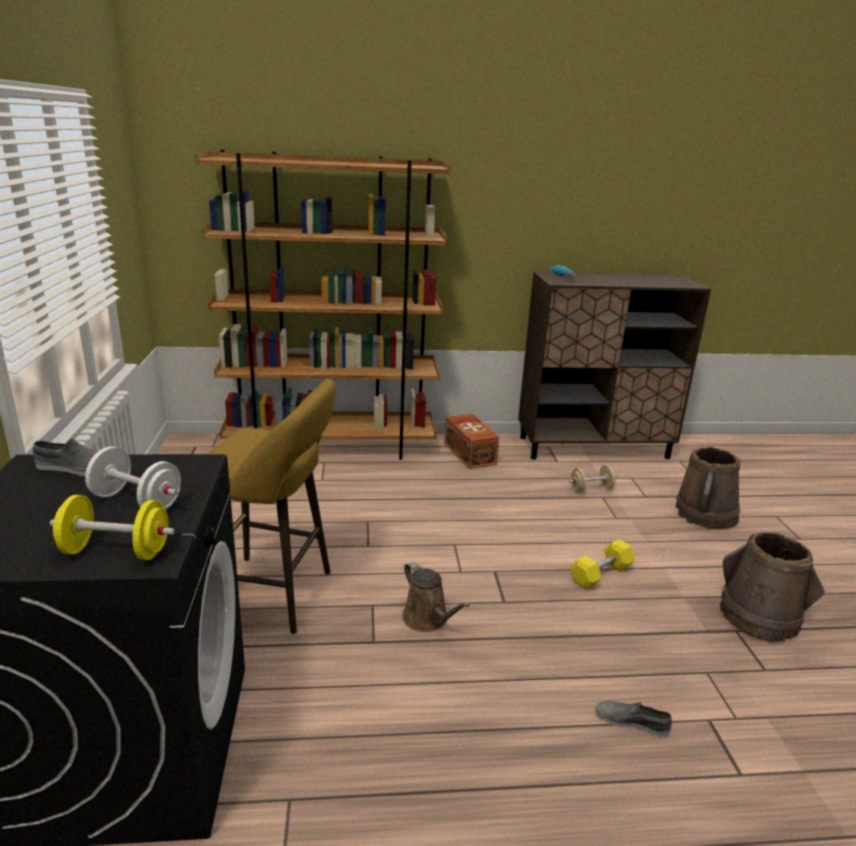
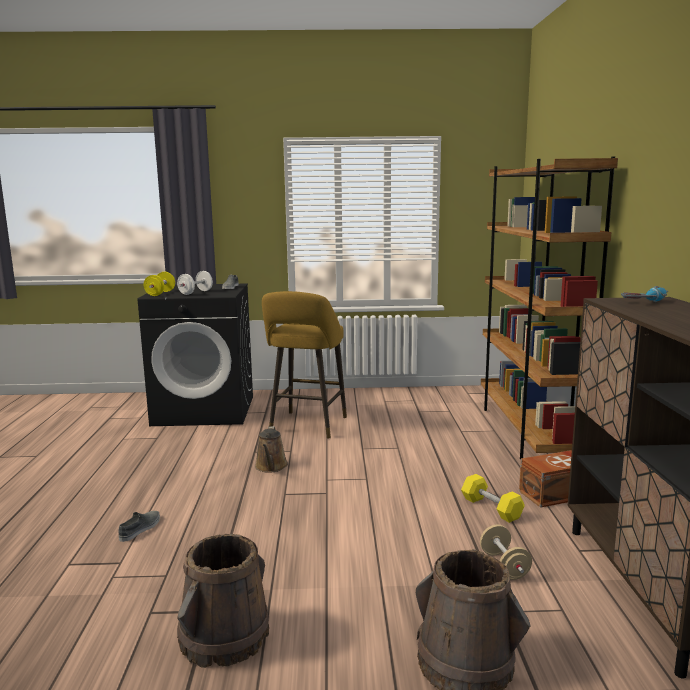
camera: 95 degrees right, 10 degrees down
brown watering can [402,561,470,632] -> brown watering can turned 60 degrees counterclockwise [255,426,288,473]
yellow dumbbell [570,539,635,589] -> yellow dumbbell moved to [461,474,525,523]

